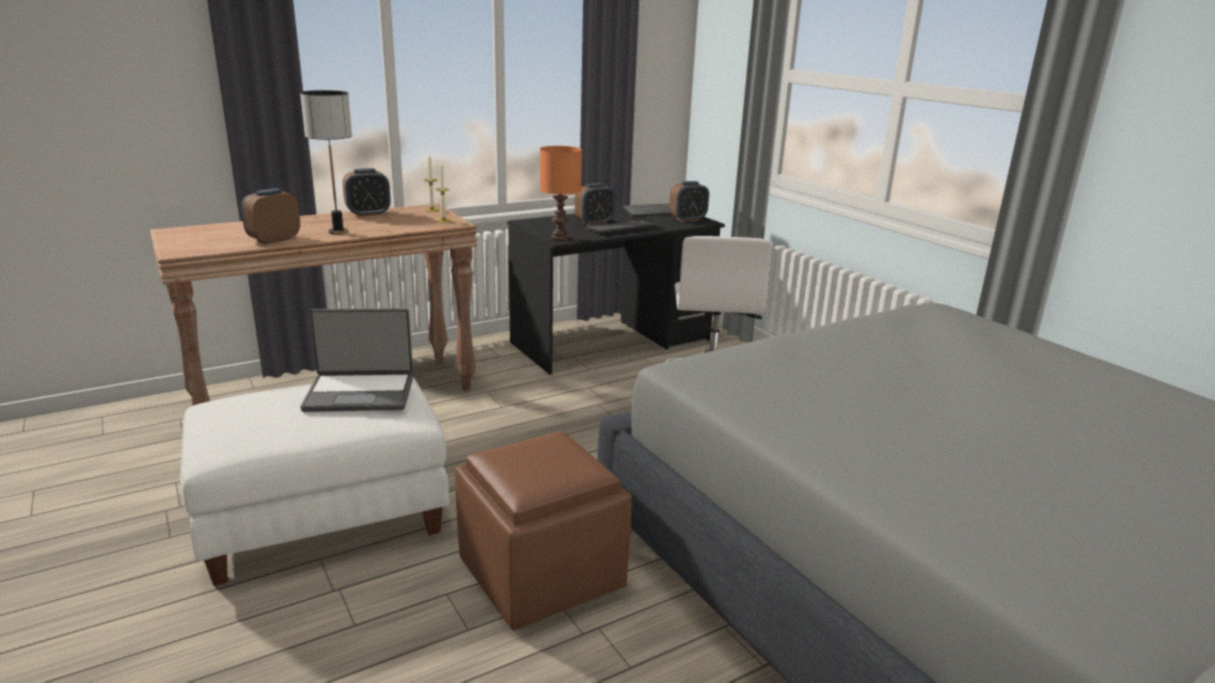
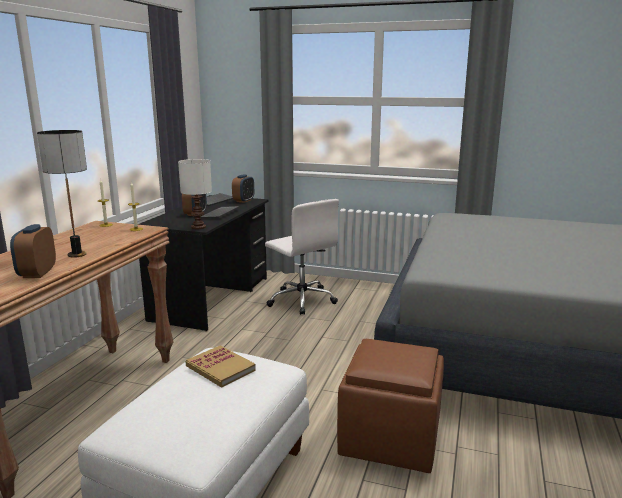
camera: 40 degrees left, 5 degrees down
laptop [300,309,413,412] -> book [186,346,256,388]
alarm clock [342,168,391,217] -> none
orange table lamp [540,146,582,241] -> white table lamp [178,159,212,229]

